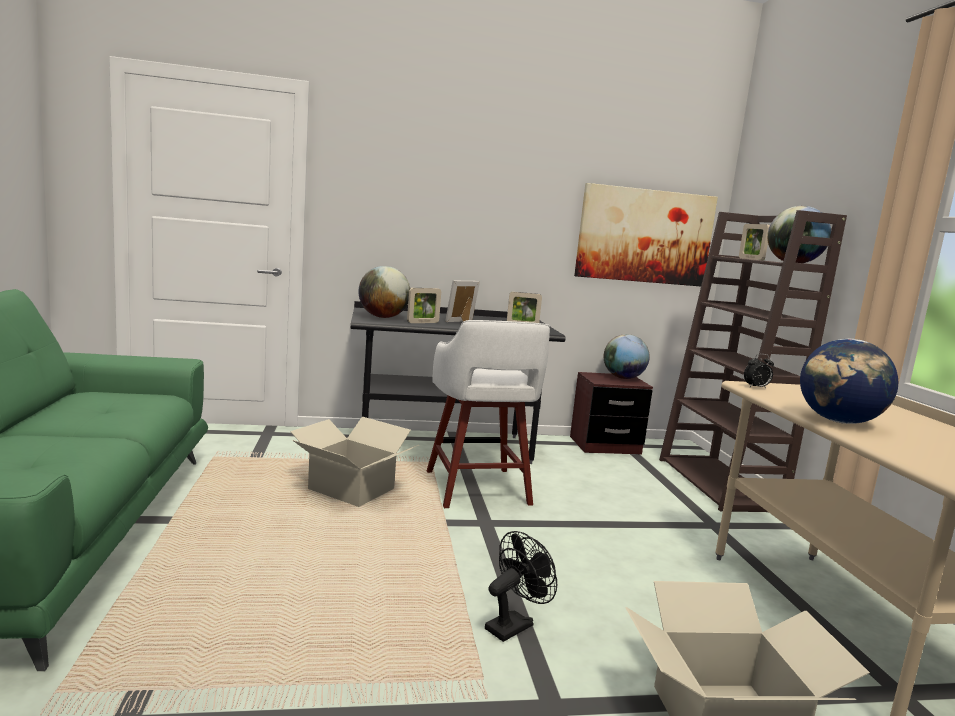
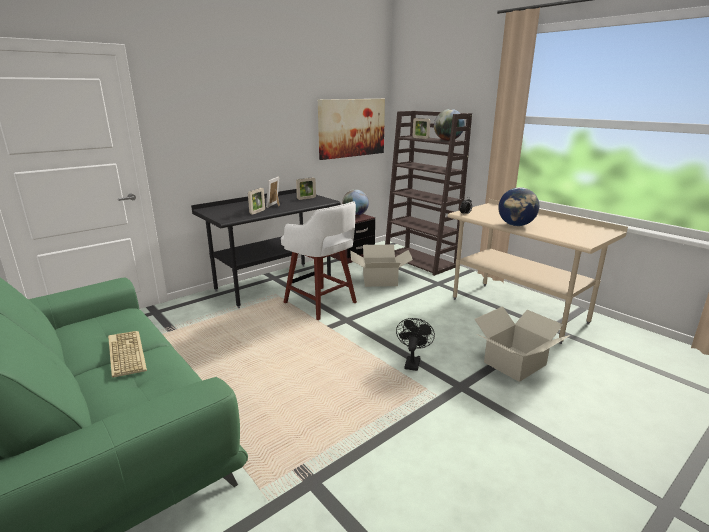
camera: 30 degrees left, 10 degrees up
cardboard box [290,417,419,507] -> cardboard box moved to [350,245,413,287]
globe [359,266,410,318] -> none
none -> keyboard [108,331,147,377]

